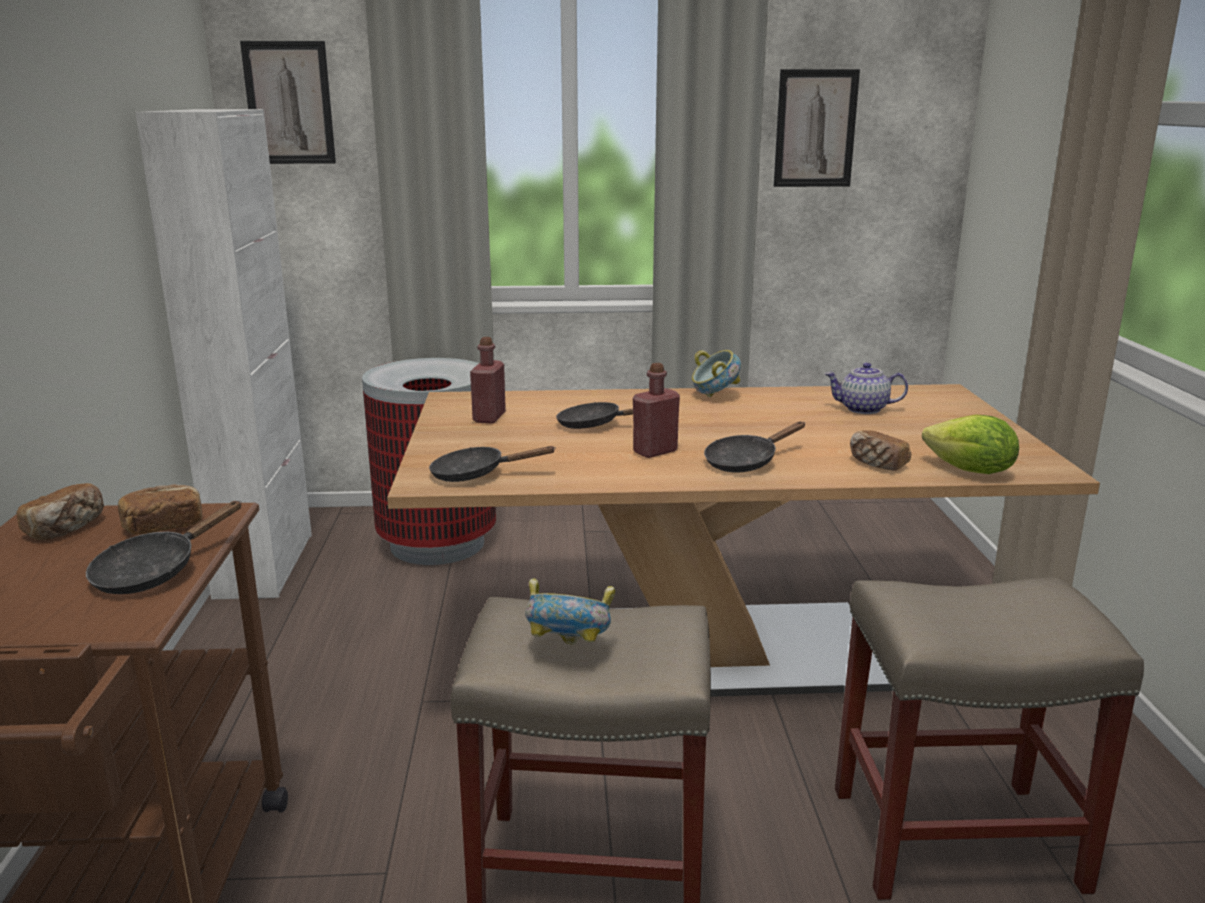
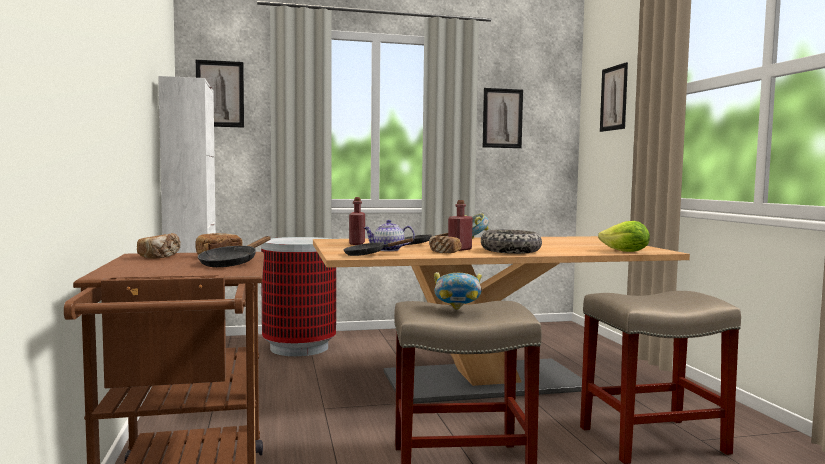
camera: 10 degrees left, 15 degrees down
black frying pan [704,421,805,473] -> bowl [481,230,542,254]
teapot [825,362,908,414] -> teapot moved to [364,220,415,251]
bread [850,430,911,471] -> bread moved to [429,236,462,253]
none -> picture [600,62,628,132]

